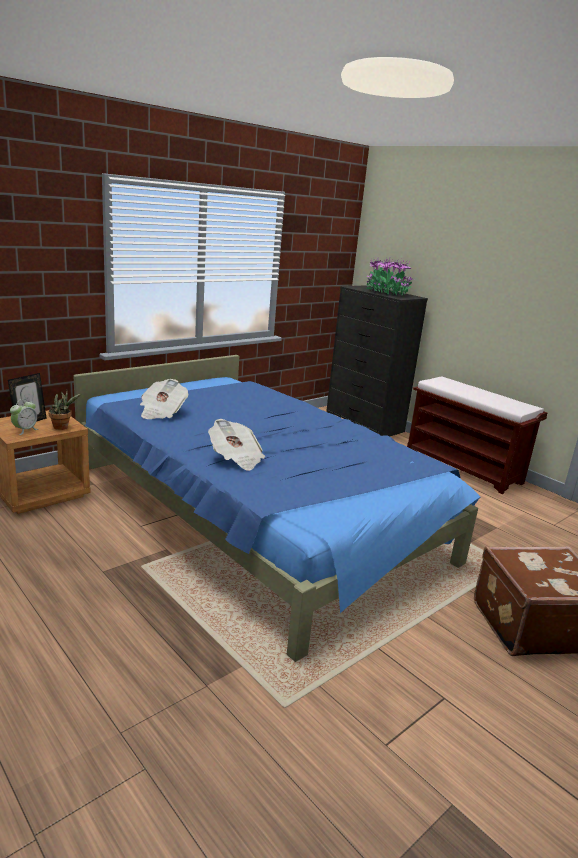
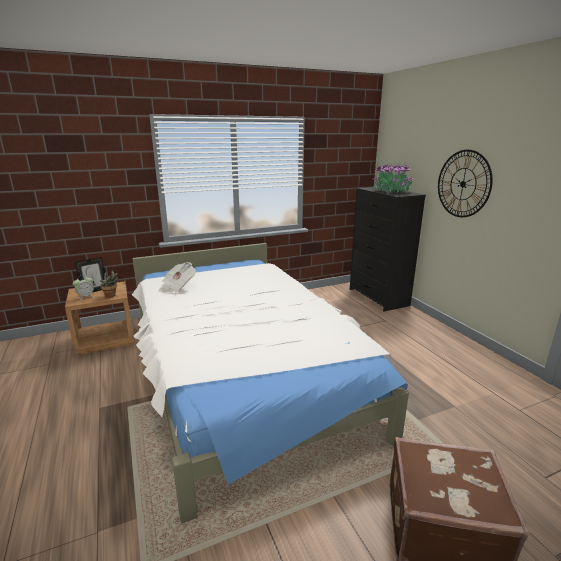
camera: 20 degrees right, 0 degrees up
blue bed [73,355,480,662] -> white bed [132,243,409,523]
newspaper [208,419,265,471] -> none
brown bench [407,376,547,494] -> none
none -> wall clock [438,150,493,217]

